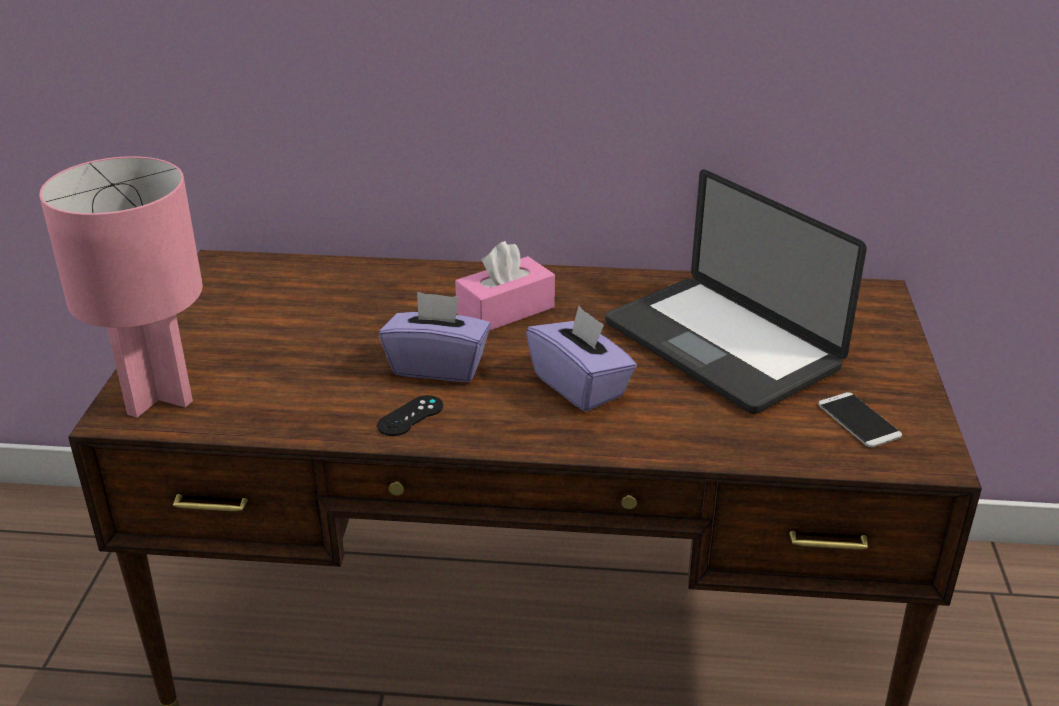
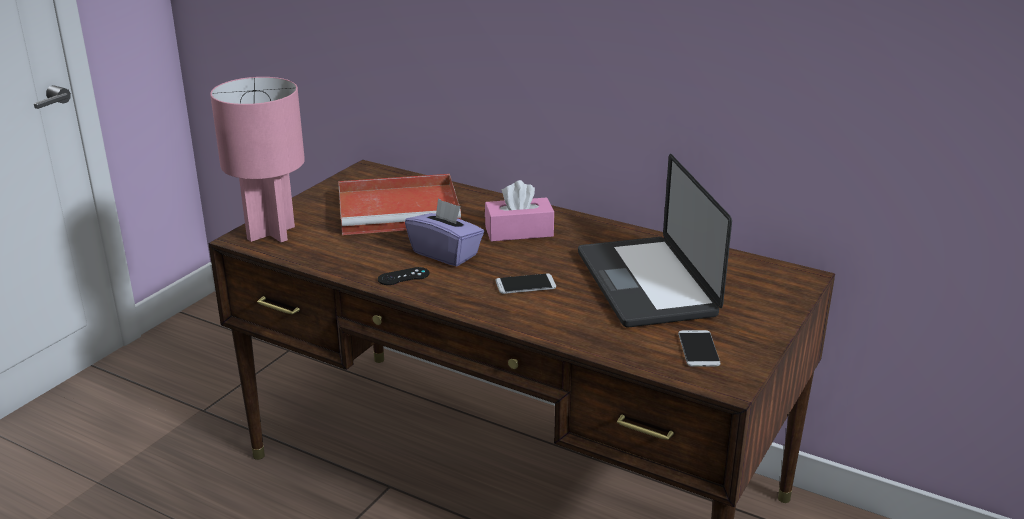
camera: 25 degrees right, 5 degrees down
purple tissue box [526,306,637,411] -> phone [496,273,556,294]
none -> red tray [338,174,461,235]

